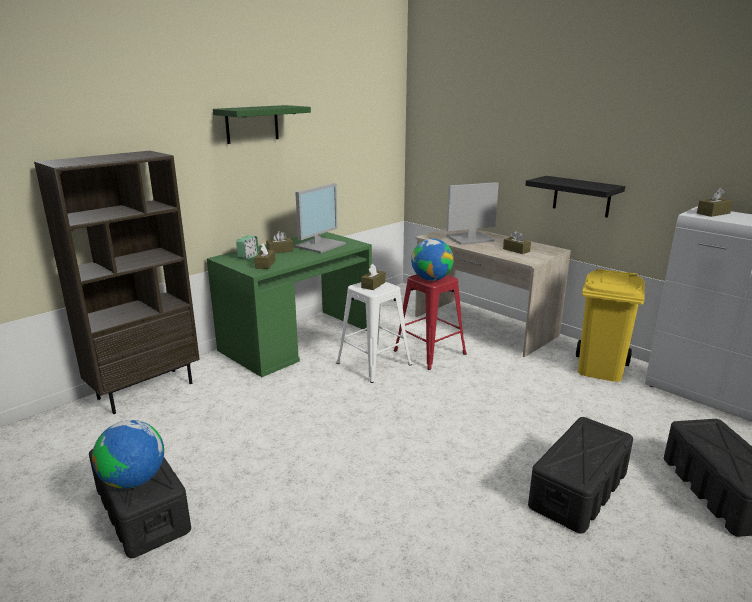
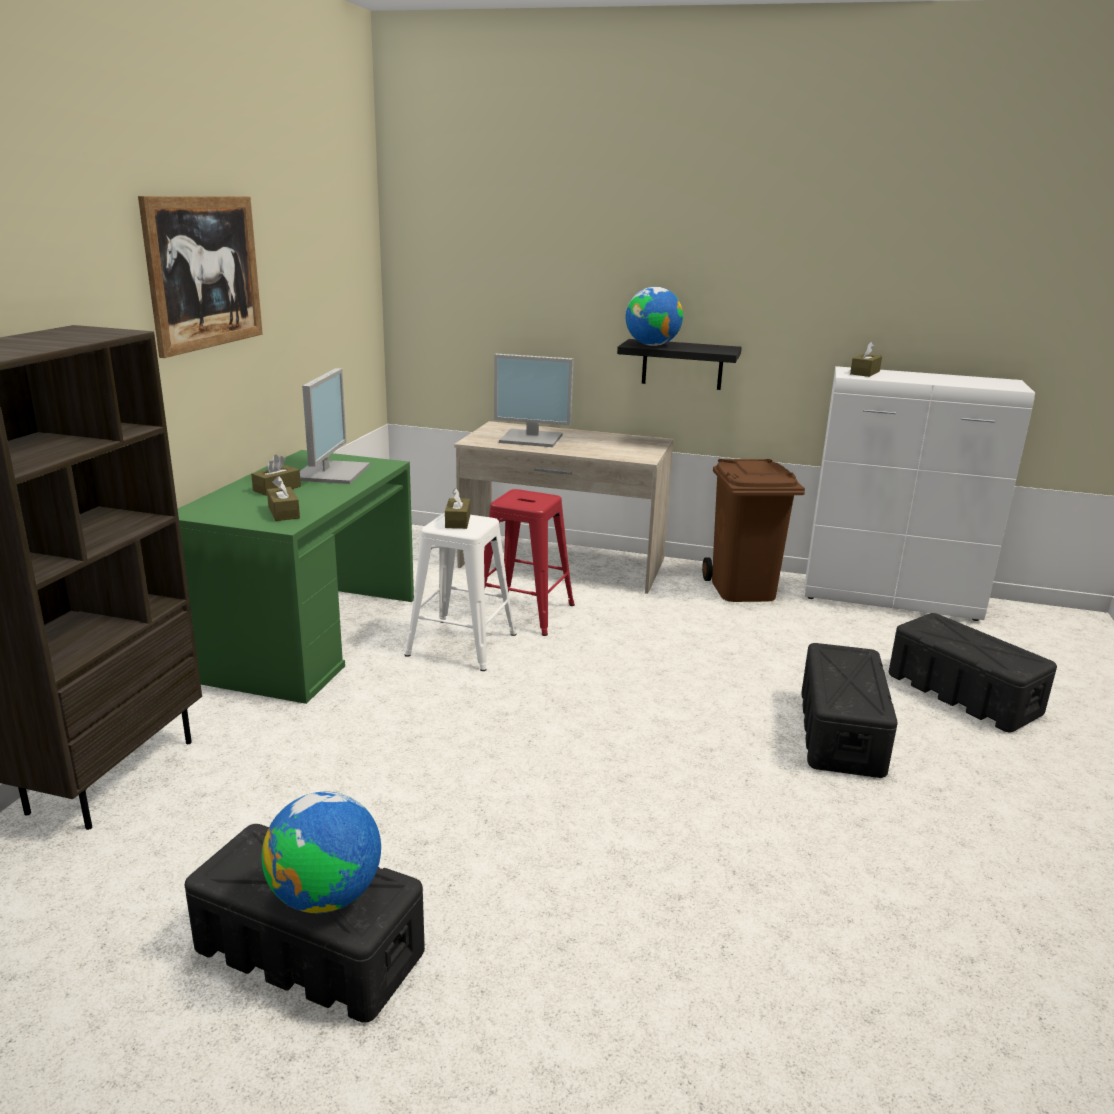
camera: 30 degrees left, 0 degrees up
green shelf [213,105,311,144] -> picture [138,196,263,358]
alarm clock [236,235,259,260] -> none
globe [411,239,454,281] -> globe moved to [626,287,683,346]
monitor [446,182,499,245] -> monitor turned 120 degrees counterclockwise [494,354,574,447]
brown tissue box [503,231,531,254] -> none
yellow trash can [576,269,645,382] -> brown trash can [702,459,805,602]

